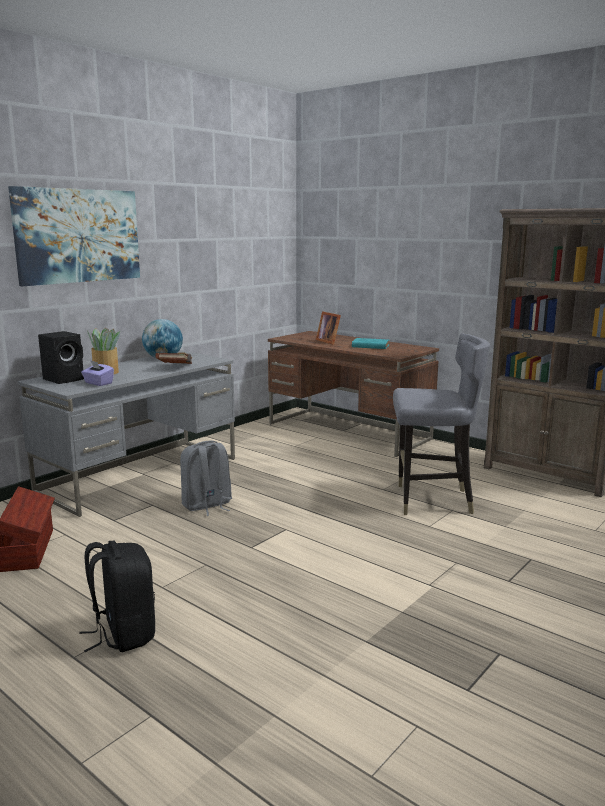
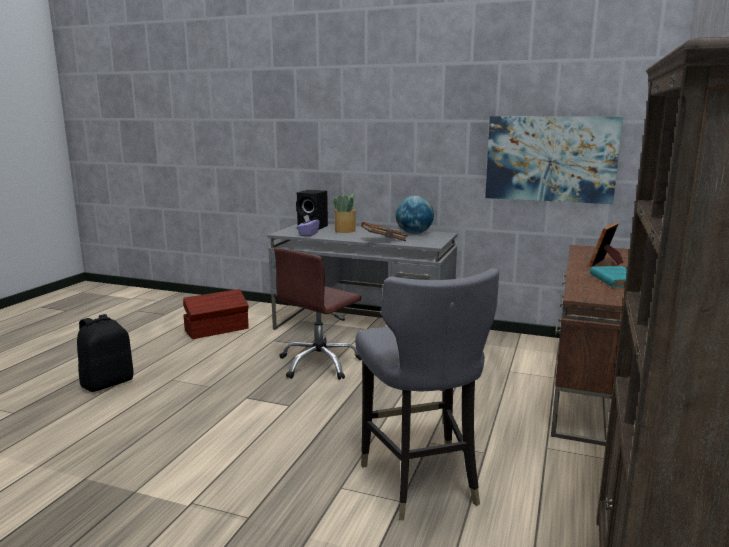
camera: 70 degrees right, 0 degrees up
picture [8,186,140,286] -> picture moved to [485,116,623,204]
grey backpack [180,440,232,516] -> brown office chair [274,248,362,380]

